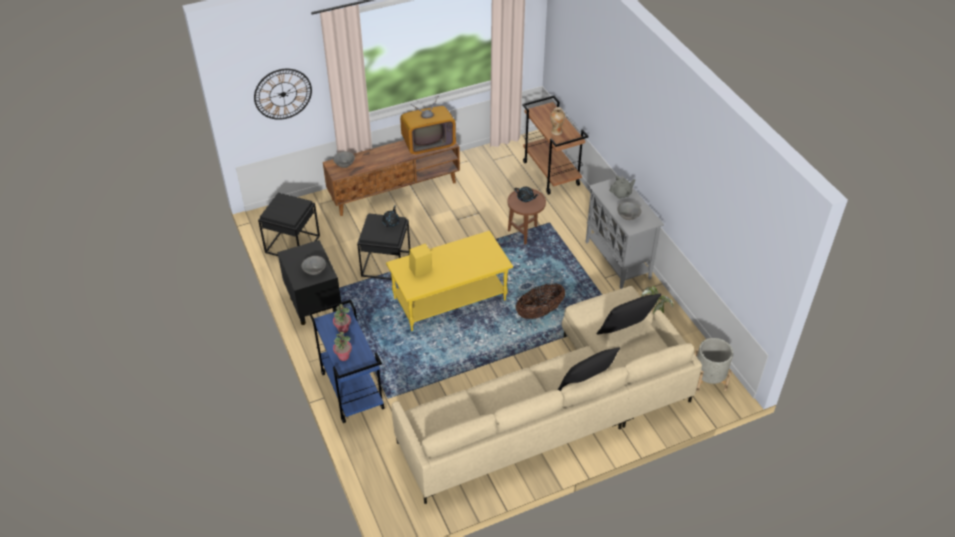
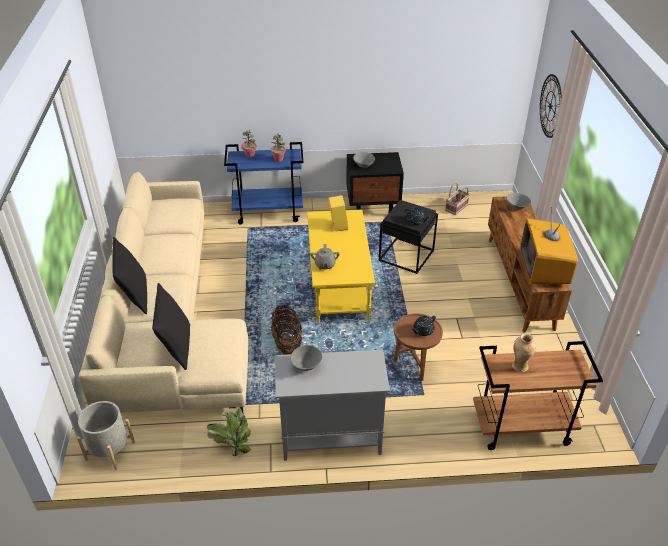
camera: 110 degrees right, 5 degrees down
black side table [258,193,320,256] -> basket [445,183,470,215]
grey teapot [609,176,636,199] -> grey teapot moved to [310,244,340,270]

